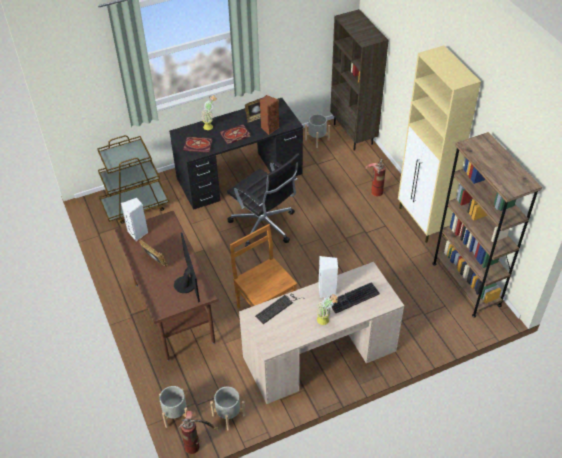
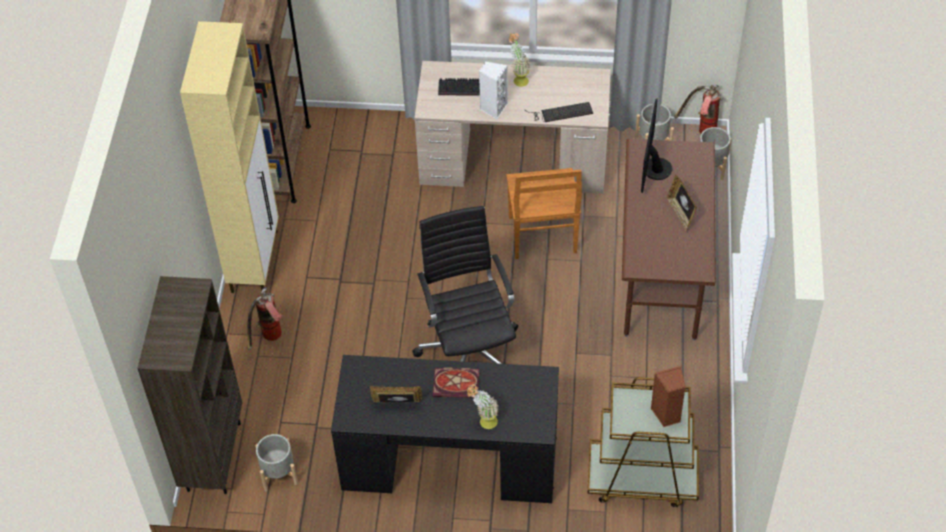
camera: 150 degrees left, 5 degrees up
white speaker [121,198,148,241] -> none
book [183,137,212,152] -> none
brown speaker [260,95,279,135] -> brown speaker moved to [651,366,686,427]

